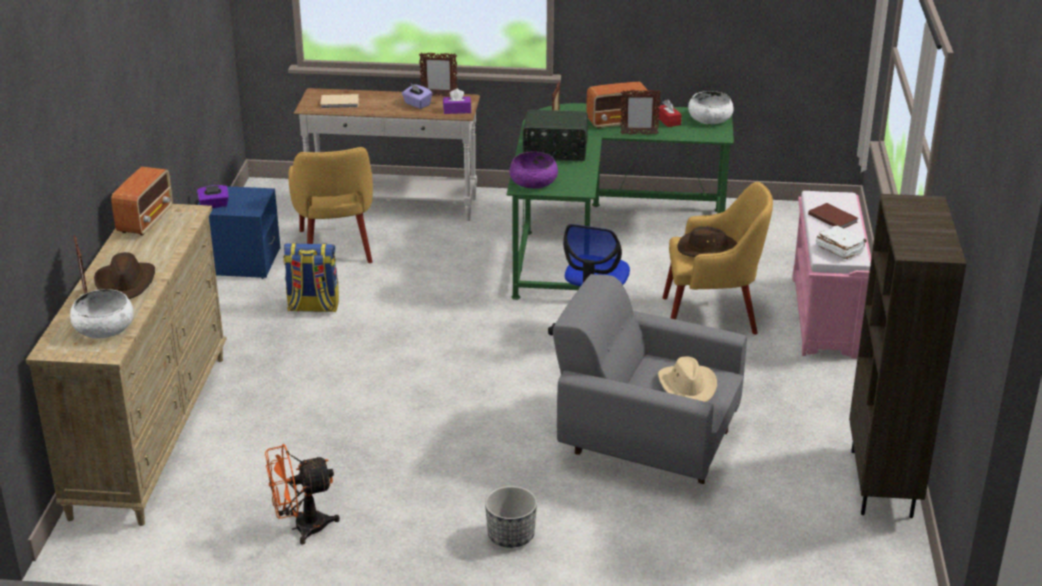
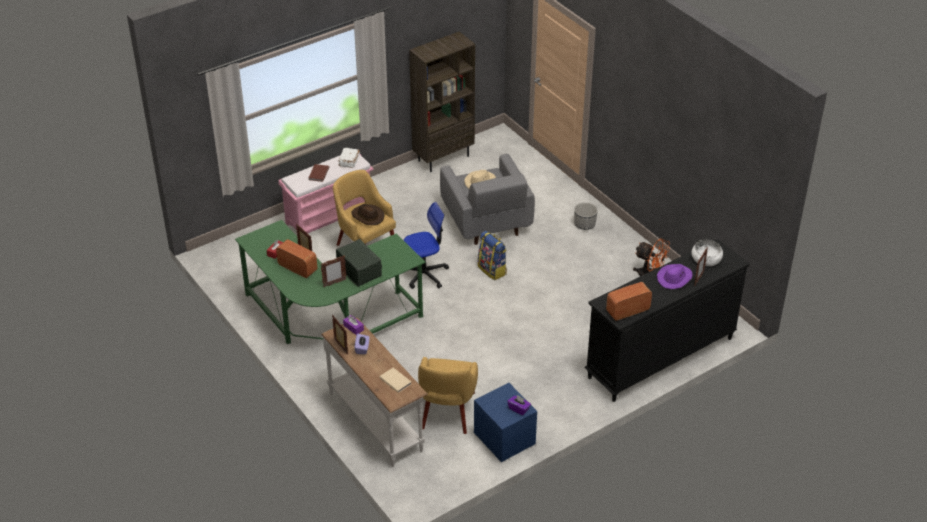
camera: 130 degrees left, 10 degrees up
beige dresser [26,204,227,526] -> black dresser [584,239,750,402]
brown hat [94,252,155,299] -> purple hat [657,264,692,289]
backpack [283,243,339,312] -> backpack moved to [478,231,507,280]
yellow armchair [288,147,373,263] -> yellow armchair turned 150 degrees clockwise [418,357,478,434]
purple bowl [509,151,558,189] -> none
white bowl [688,91,733,124] -> none

